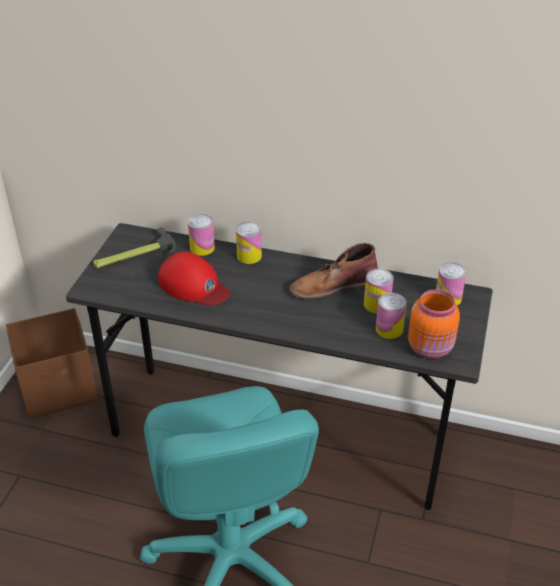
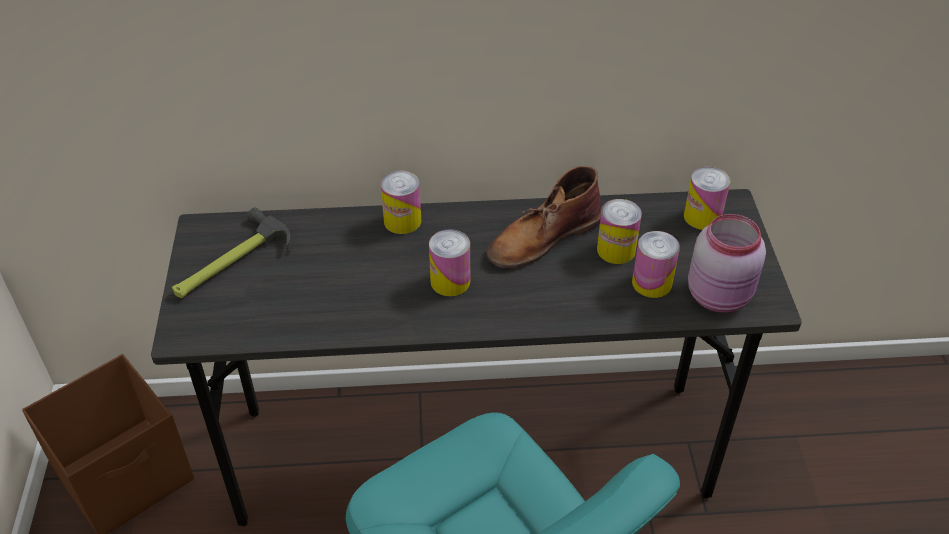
camera: 20 degrees left, 5 degrees up
red cap [158,251,230,306] -> none
can [188,214,215,256] -> can moved to [429,229,470,296]
orange jar [408,289,460,359] -> pink jar [688,214,766,313]

